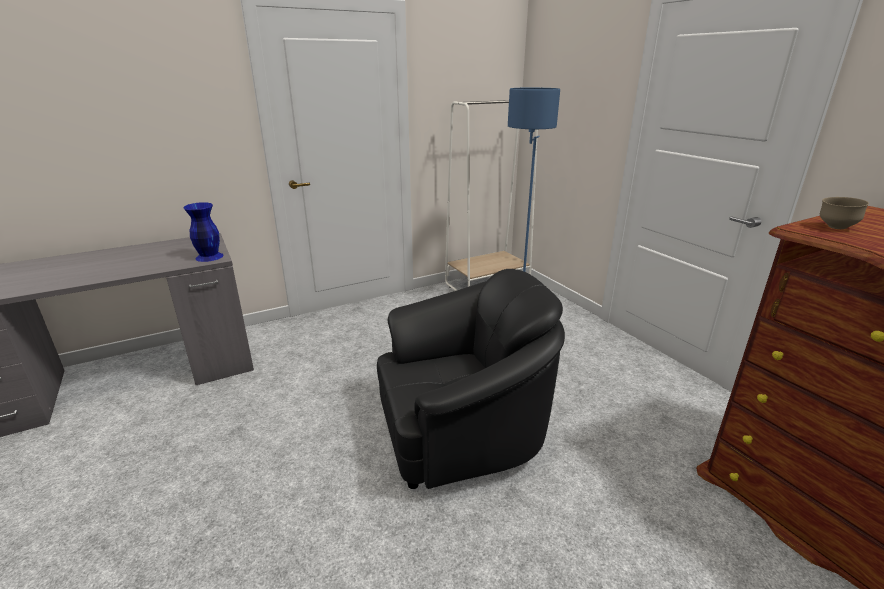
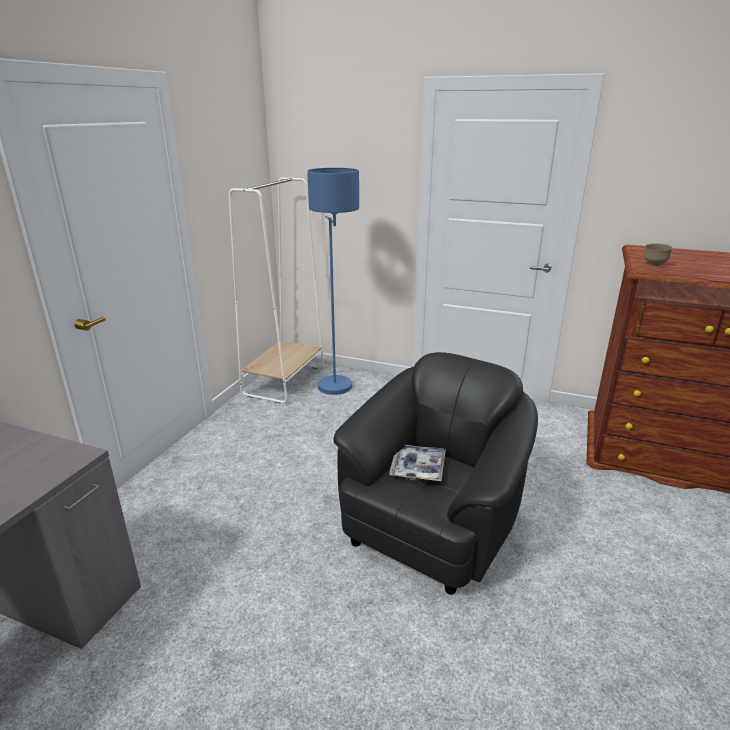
camera: 40 degrees left, 0 degrees up
blue vase [183,202,224,262] -> none
none -> tray [389,445,446,481]

